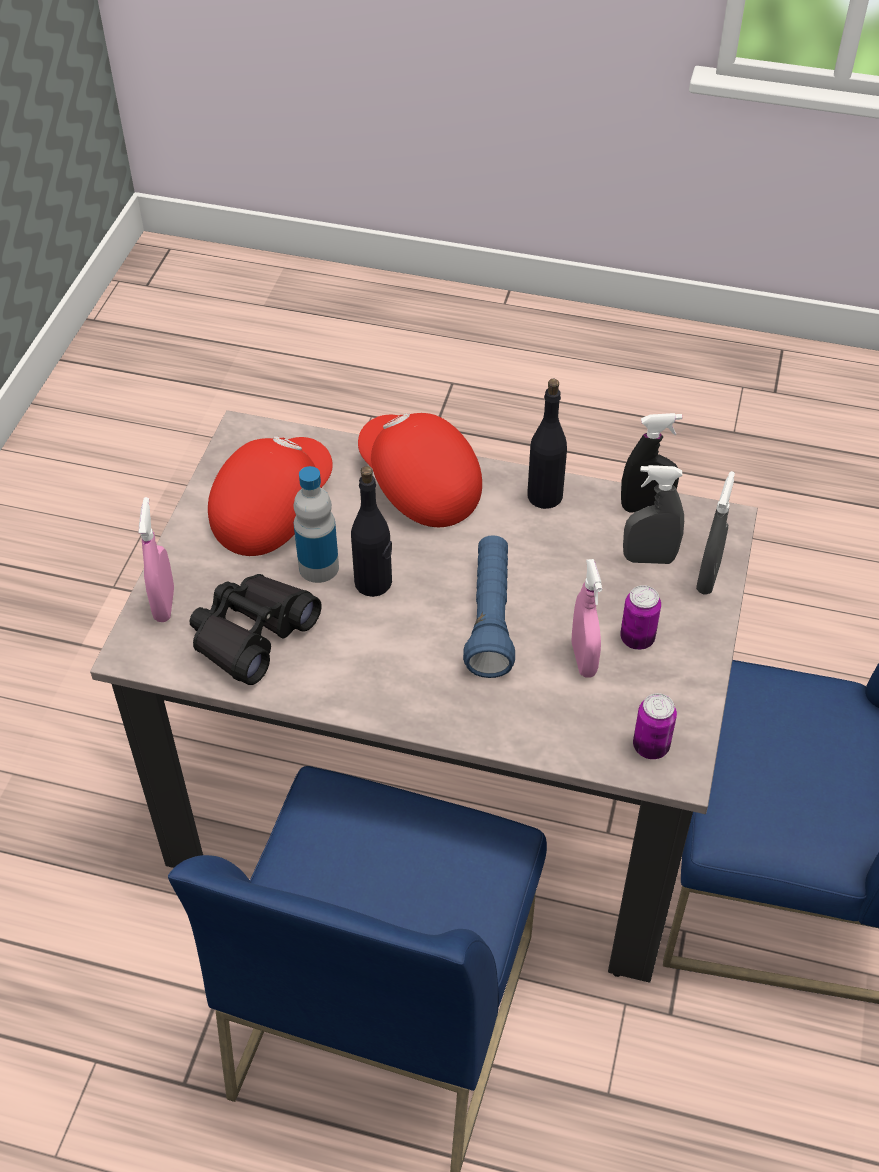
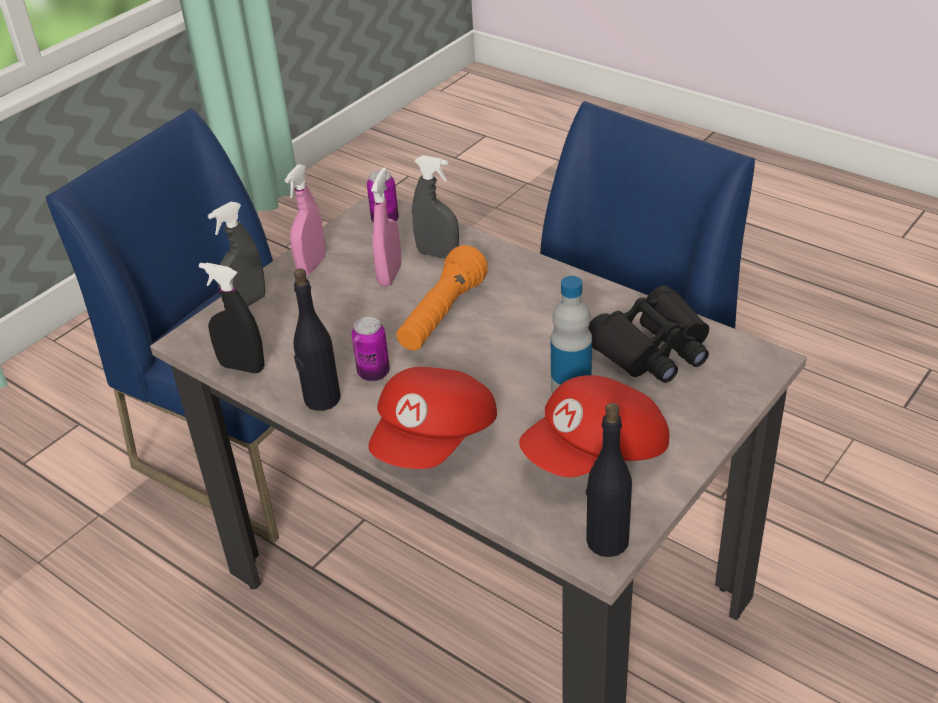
camera: 155 degrees left, 10 degrees down
pink spray bottle [139,497,174,622] -> pink spray bottle moved to [284,164,325,275]
black bottle [351,466,392,597] -> black bottle moved to [586,403,632,557]
red cap [358,413,482,527] -> red cap turned 45 degrees clockwise [368,367,497,469]
blue flashlight [463,535,515,678] -> orange flashlight [396,245,488,351]
can [620,585,661,650] -> can moved to [352,317,390,381]
grey spray bottle [623,465,684,564] -> grey spray bottle moved to [412,155,459,259]

